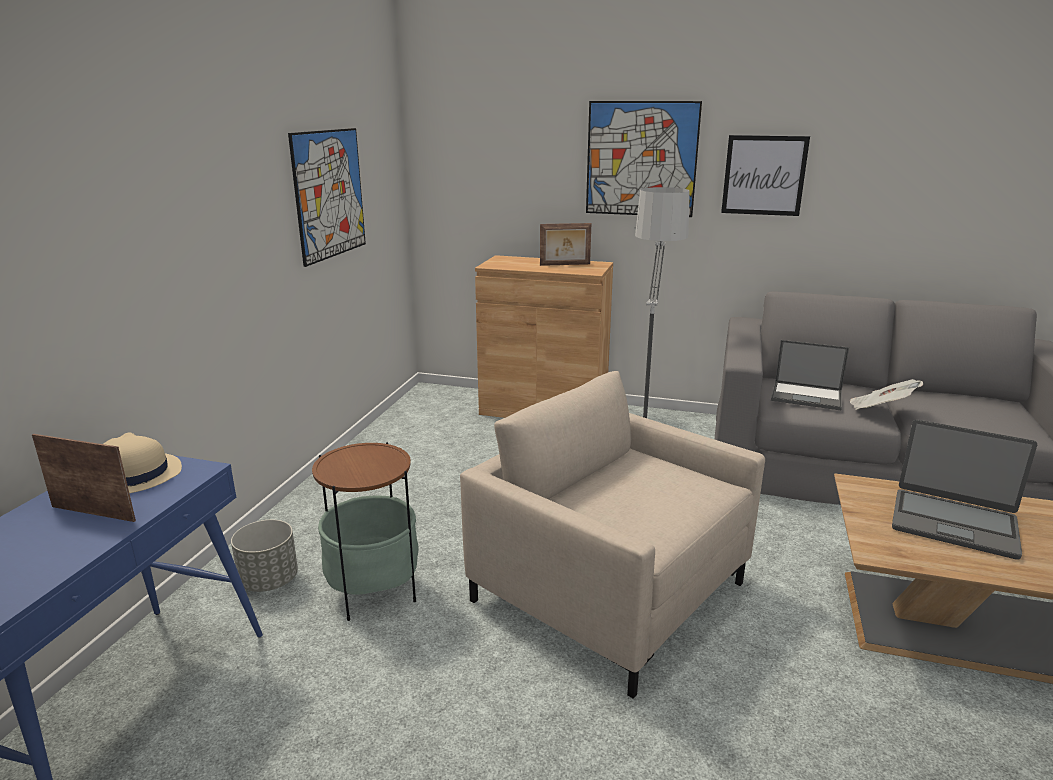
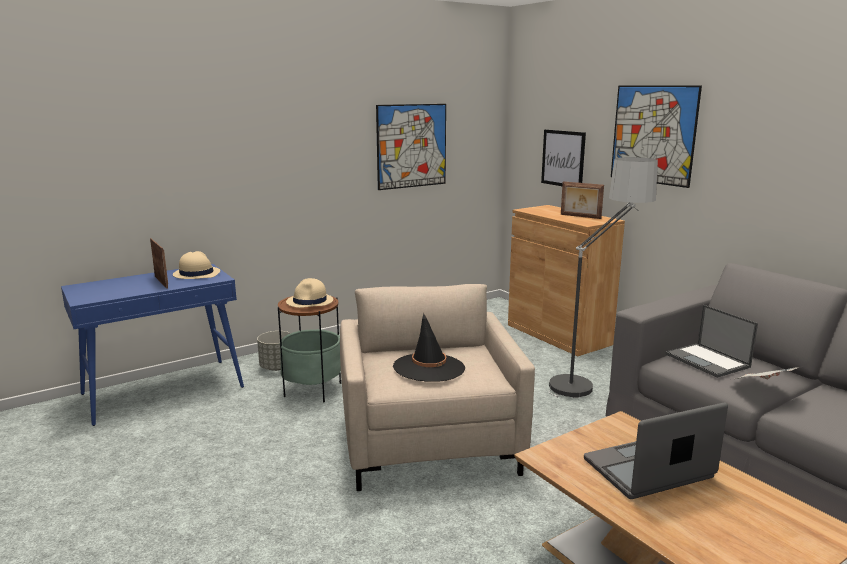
camera: 40 degrees right, 5 degrees down
picture [721,135,810,216] -> picture moved to [541,129,586,186]
laptop [892,419,1037,560] -> laptop turned 90 degrees clockwise [584,402,728,499]
none -> beige hat [286,278,333,308]
none -> black hat [393,313,465,382]

